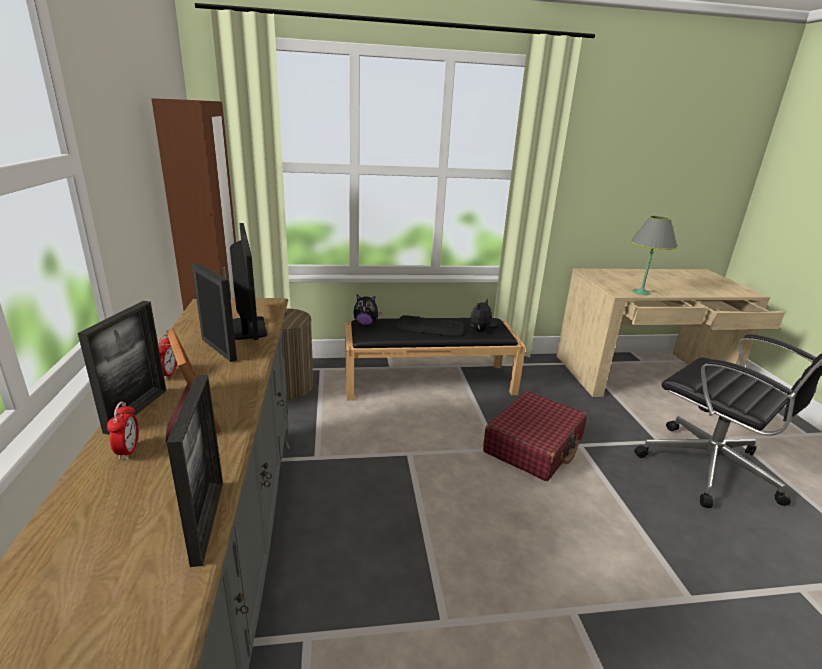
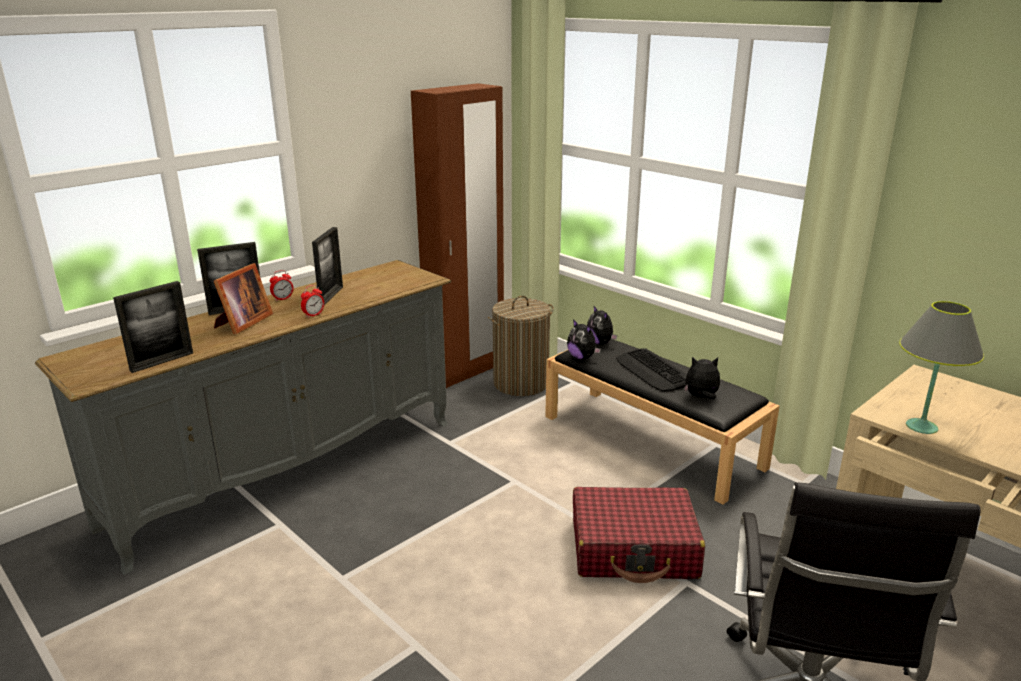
camera: 55 degrees right, 0 degrees up
alarm clock [107,401,139,460] -> alarm clock moved to [301,285,324,318]
monitor [230,223,267,340] -> none
none -> plush toy [567,319,601,360]

